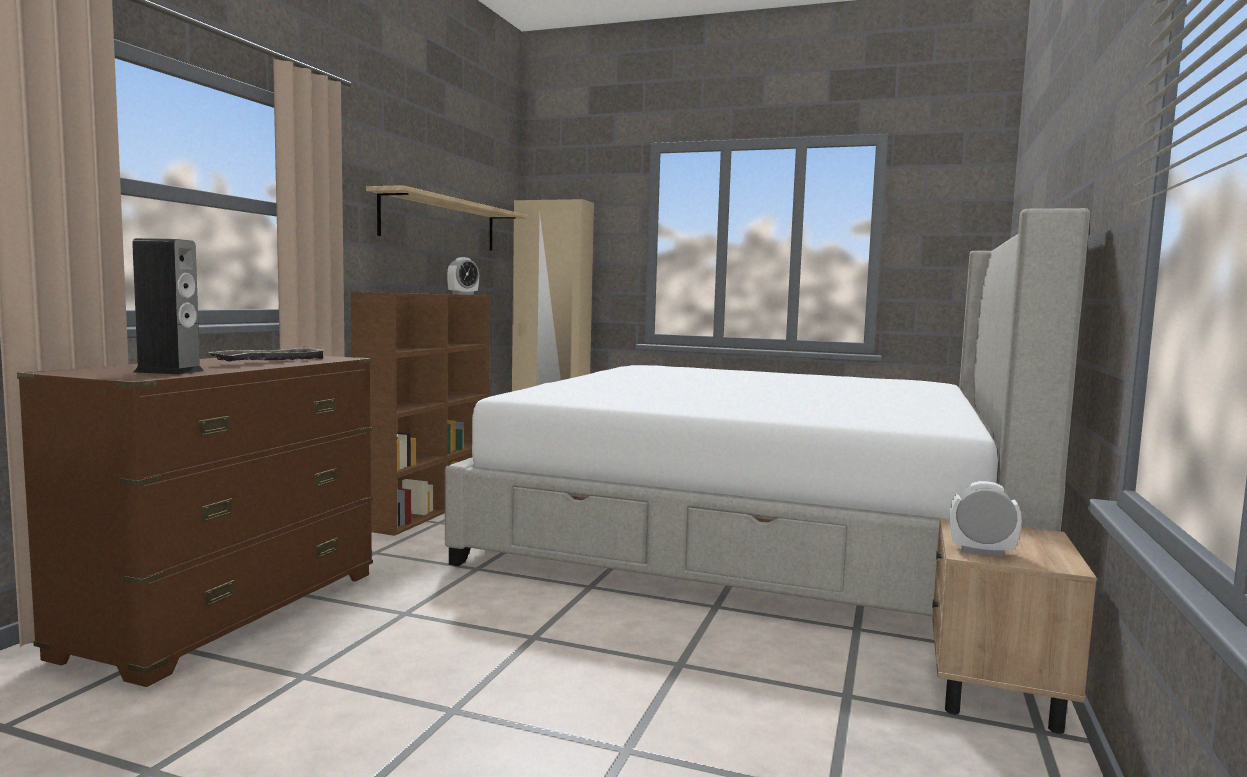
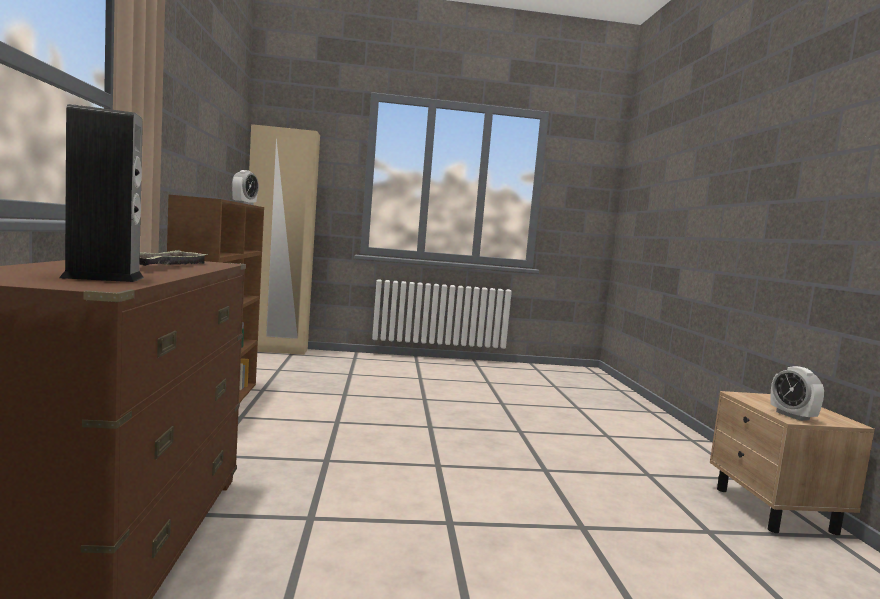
camera: 25 degrees left, 0 degrees up
shelf [366,185,528,251] -> none
bed [445,208,1090,616] -> none
alarm clock [950,481,1021,557] -> alarm clock turned 105 degrees counterclockwise [770,366,824,421]

